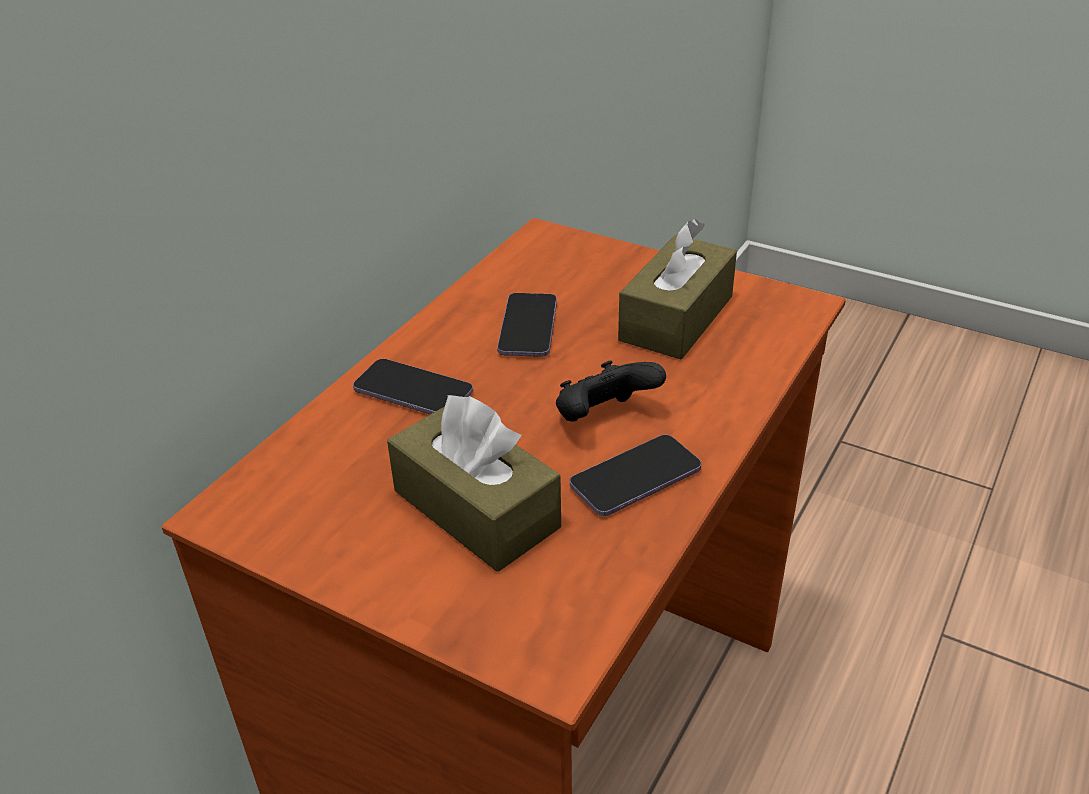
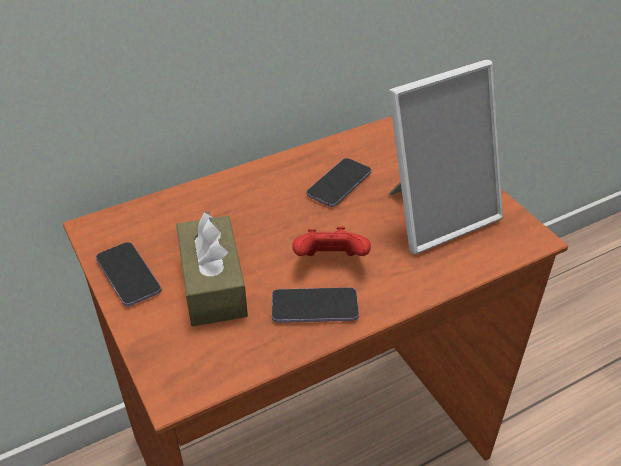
camera: 30 degrees right, 5 degrees up
phone [353,359,473,414] -> phone moved to [96,242,161,306]
black game controller [556,360,666,421] -> red game controller [292,227,371,256]
brown tissue box [618,219,737,359] -> picture frame [389,60,503,254]

